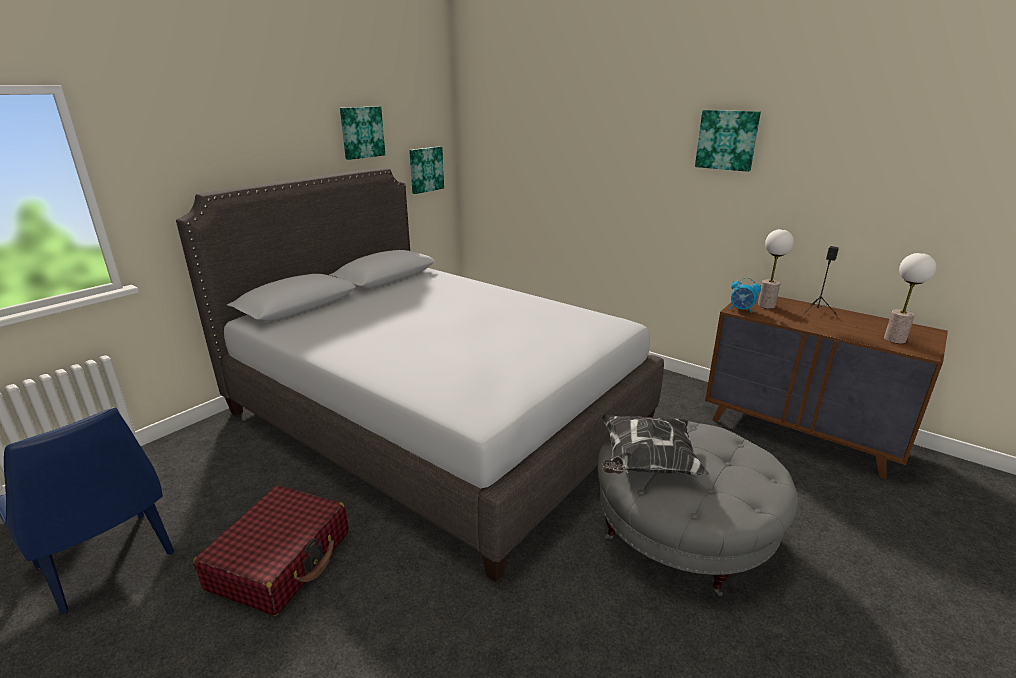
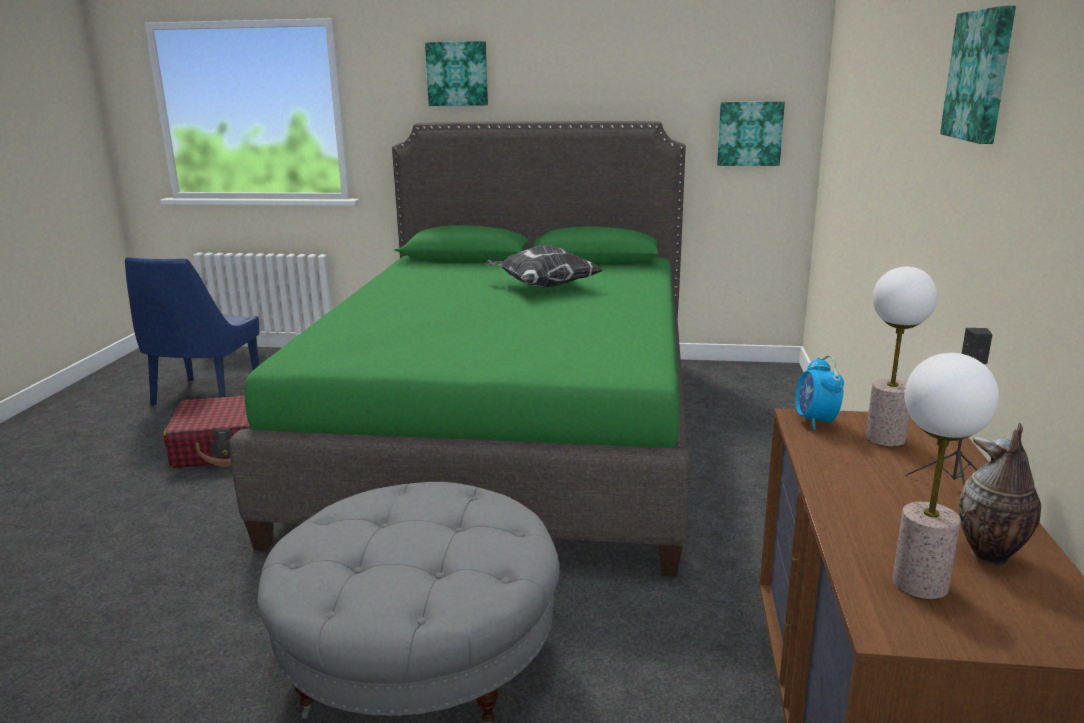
camera: 60 degrees right, 5 degrees down
grey bed [176,168,664,582] -> green bed [229,121,690,577]
picture [340,106,385,160] -> picture moved to [425,41,488,106]
pillow [601,415,709,475] -> pillow moved to [485,245,603,287]
none -> vase [959,422,1041,566]

